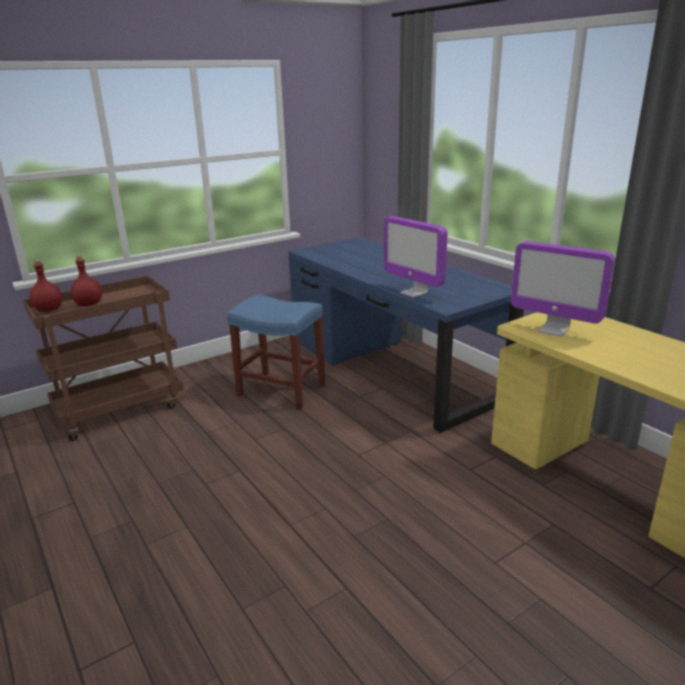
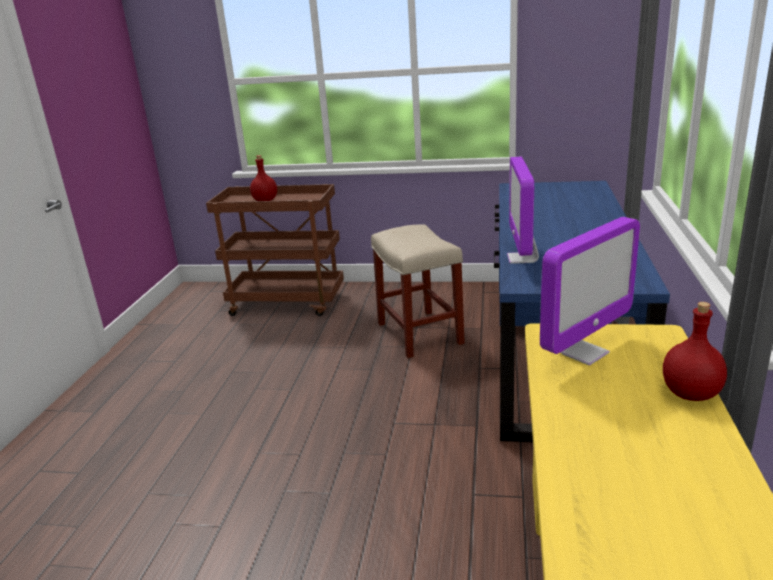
camera: 45 degrees right, 0 degrees up
red bottle [29,260,62,312] -> red bottle moved to [663,302,727,401]
blue stool [227,295,326,410] -> beige stool [371,224,465,358]
monitor [511,241,615,337] -> monitor turned 120 degrees counterclockwise [540,217,640,365]

